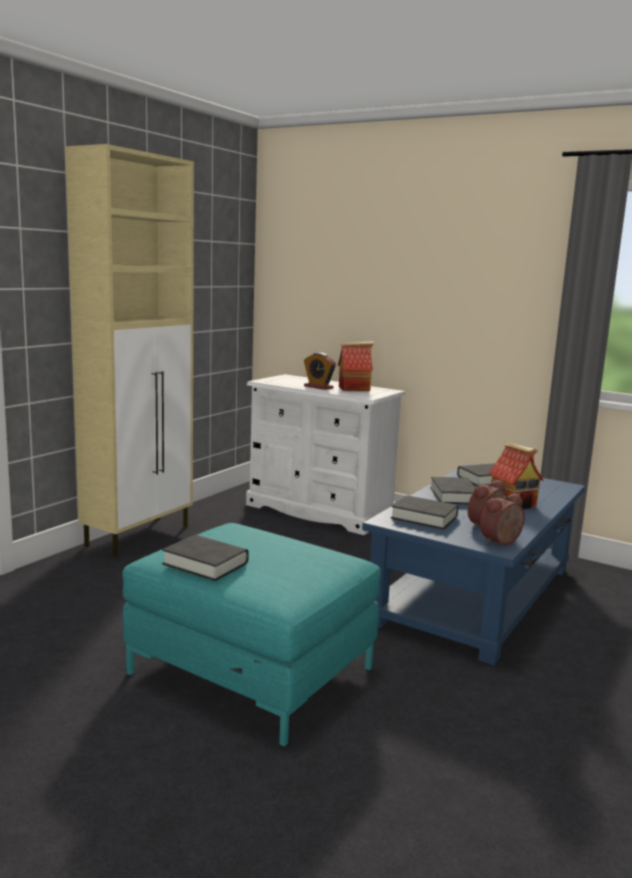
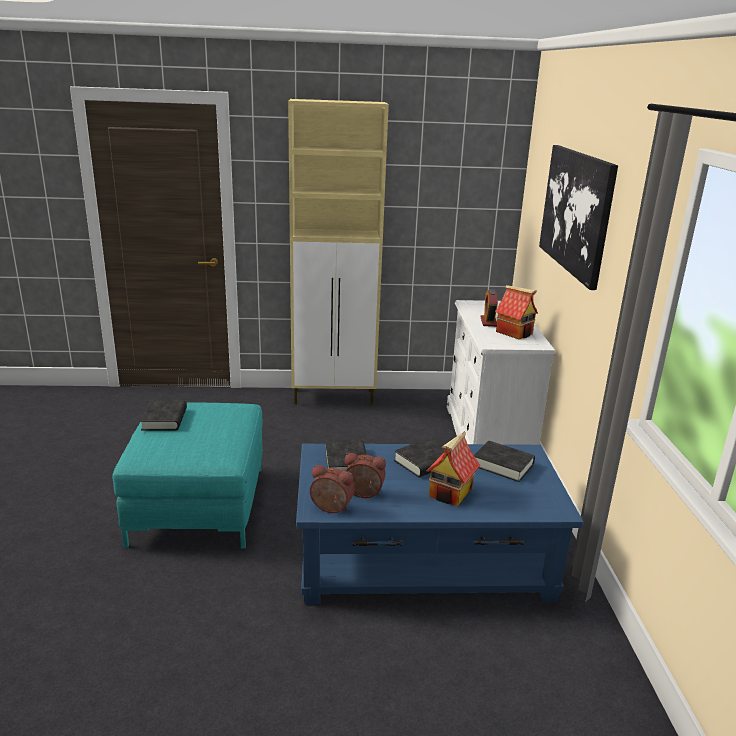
camera: 55 degrees right, 10 degrees up
none -> picture [539,145,618,290]

